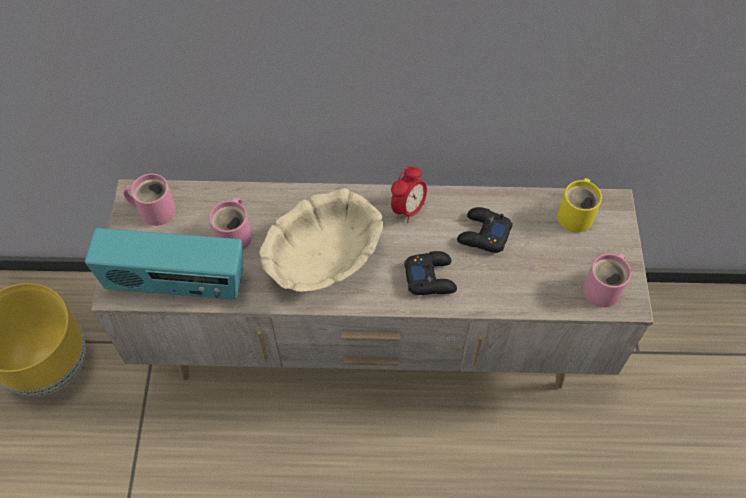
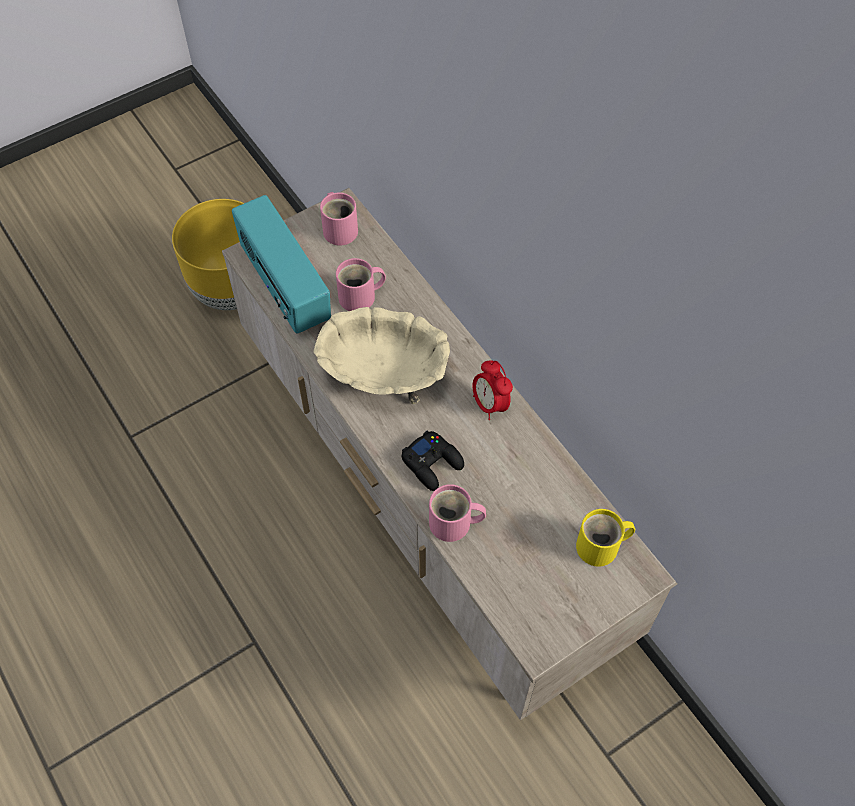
camera: 55 degrees right, 0 degrees up
alarm clock [391,166,427,223] -> alarm clock turned 60 degrees clockwise [473,360,513,420]
black game controller [457,207,513,253] -> none
pink mug [583,253,631,307] -> pink mug moved to [429,484,486,542]

